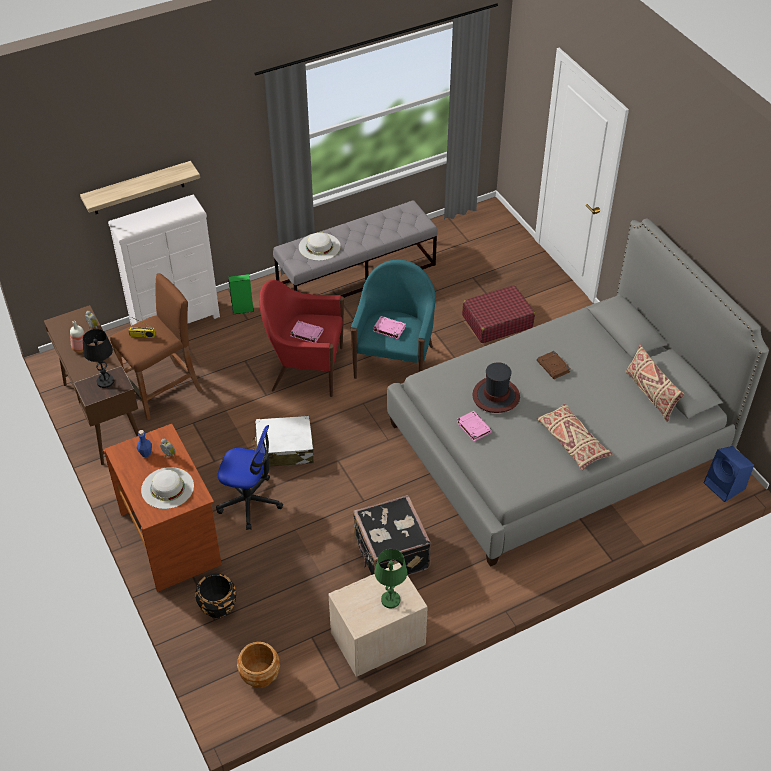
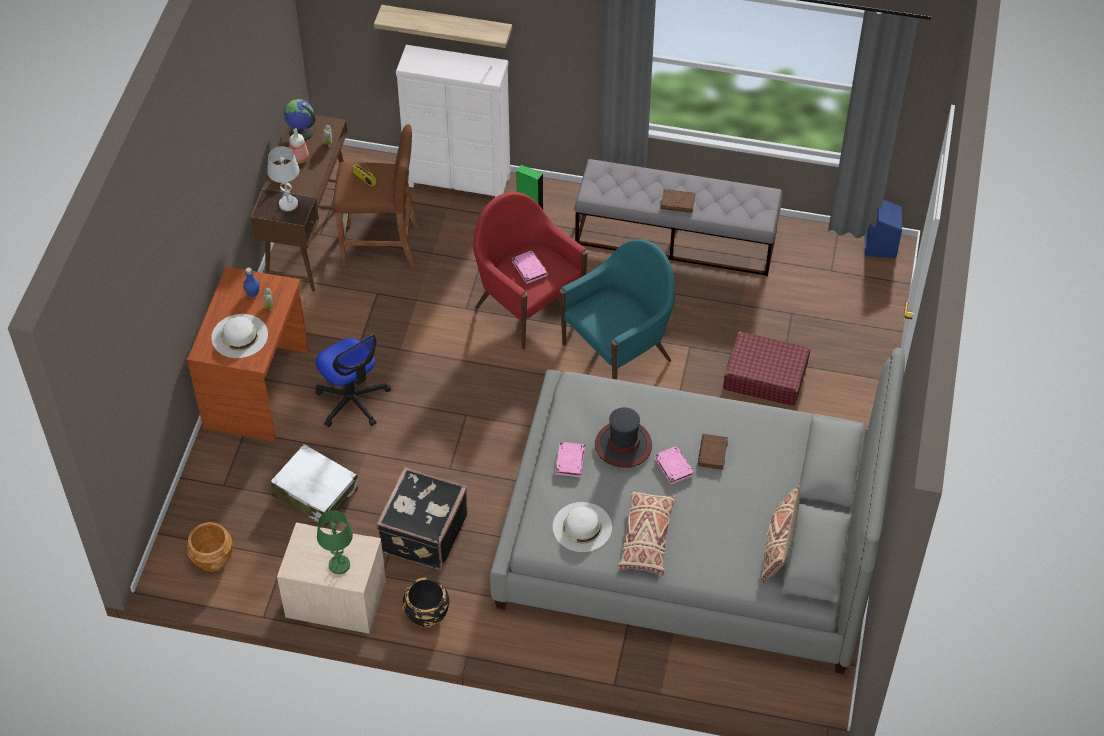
camera: 40 degrees right, 5 degrees up
black table lamp [83,329,114,388] -> white table lamp [267,146,299,211]
black planter [195,573,236,618] -> black planter moved to [403,577,450,627]
white suitcase [252,415,314,467] -> white suitcase moved to [270,444,358,527]
white hat [299,232,340,261] -> white hat moved to [553,502,612,552]
pink book [373,316,406,339] -> pink book moved to [655,446,694,485]
blue speaker [704,446,754,502] -> blue speaker moved to [865,199,902,258]
none -> globe [284,99,315,141]
none -> brown book [661,189,695,213]

